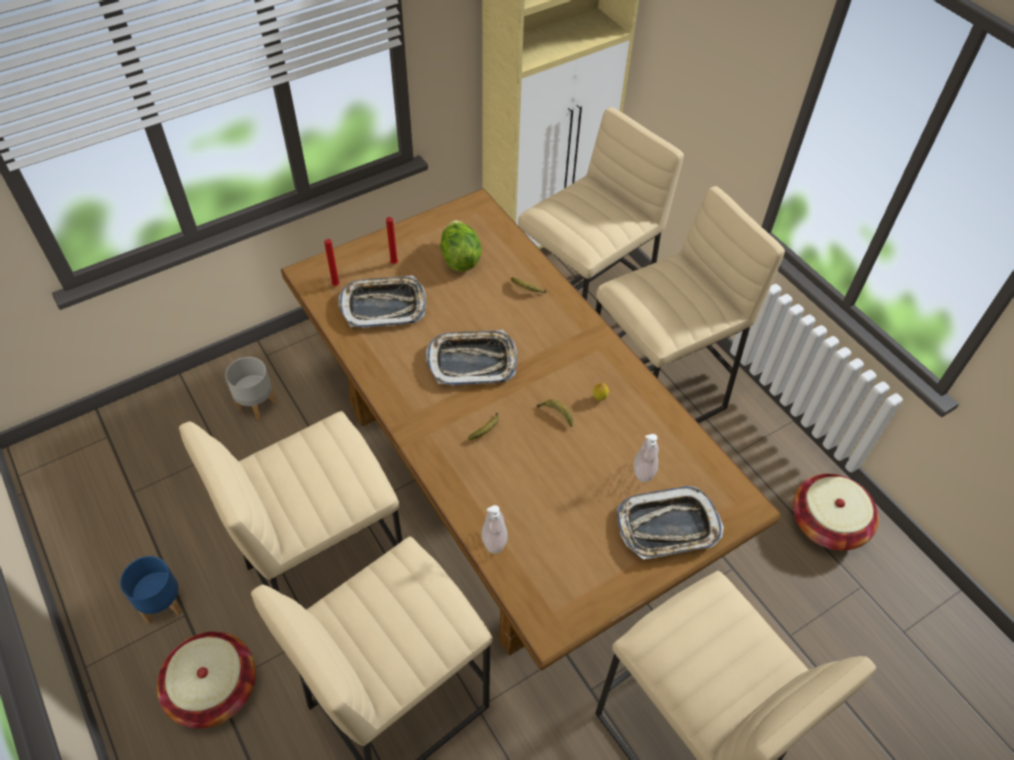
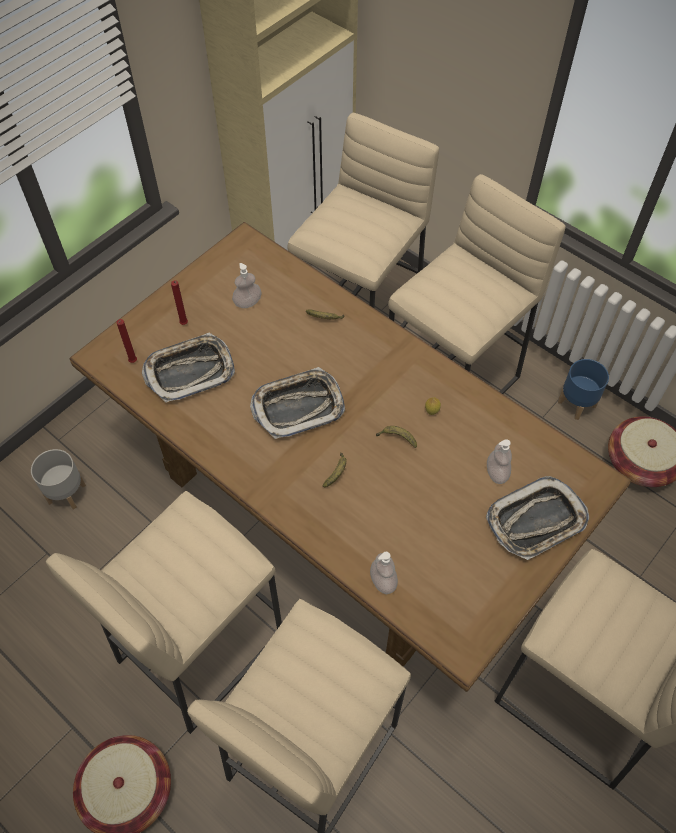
camera: 15 degrees left, 5 degrees up
blue planter [120,556,182,624] -> blue planter moved to [558,359,609,420]
lettuce [440,220,482,272] -> soap dispenser [232,263,262,308]

